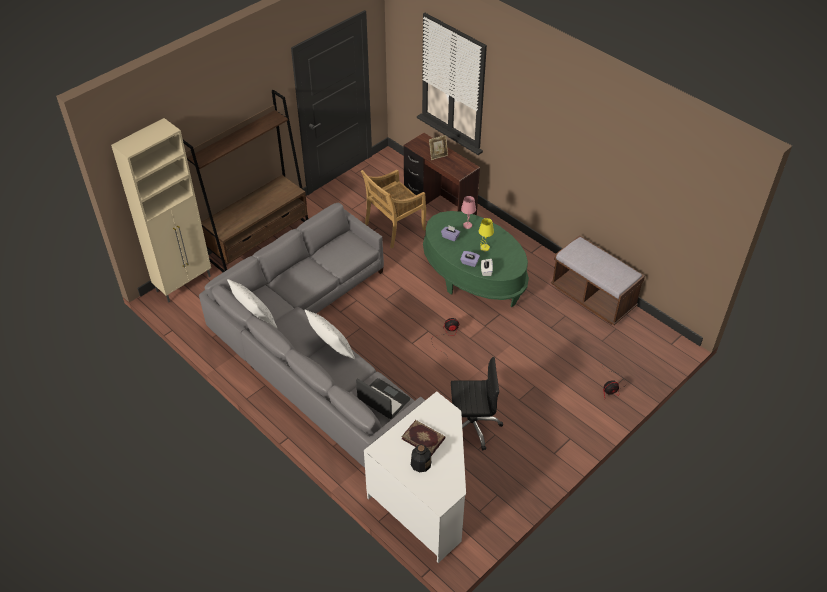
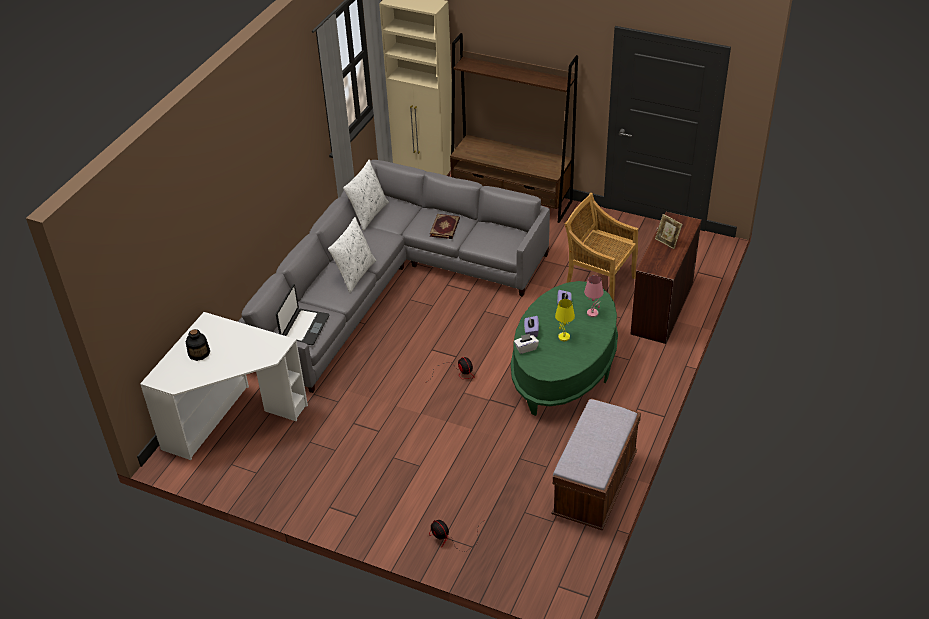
camera: 70 degrees right, 5 degrees down
book [402,420,446,456] -> book moved to [430,214,460,239]
black office chair [451,357,503,451] -> none

